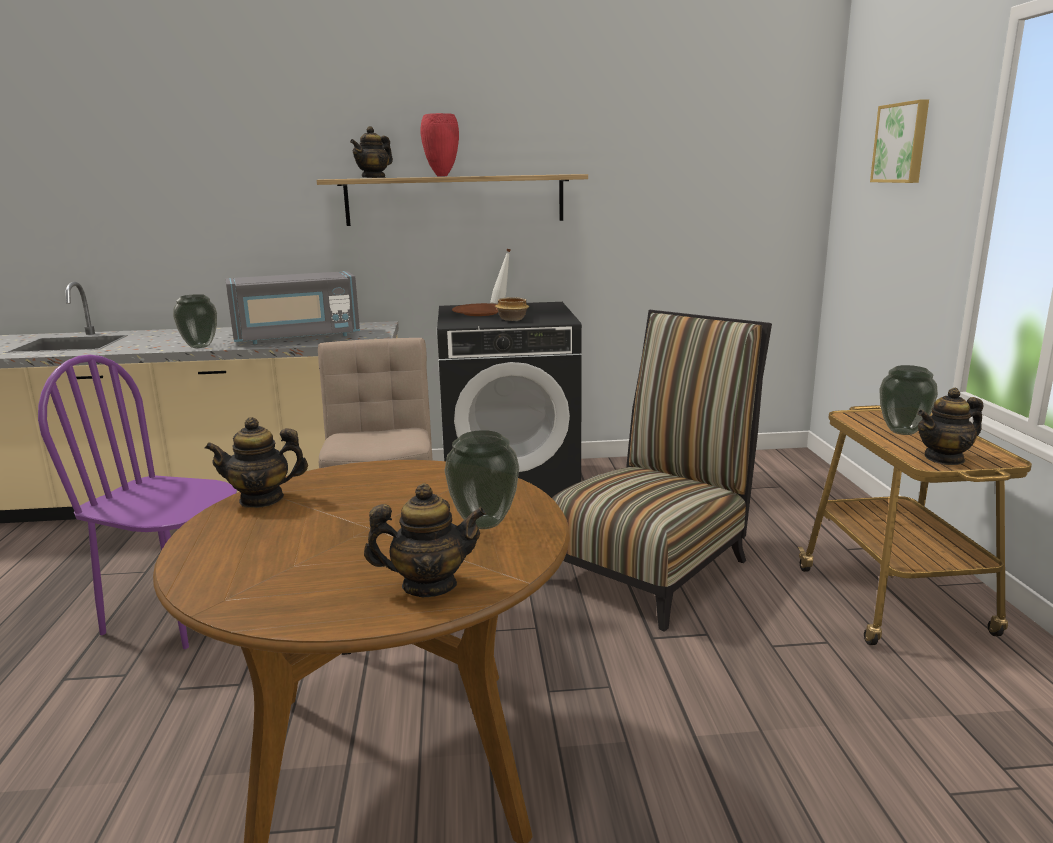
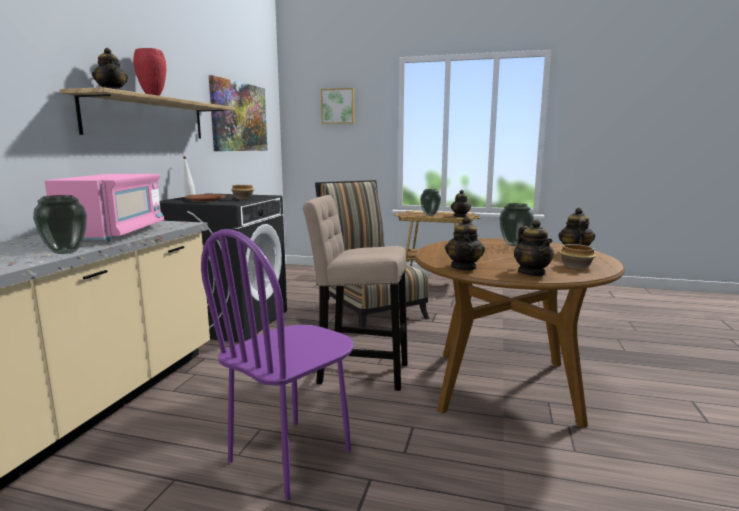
camera: 70 degrees left, 5 degrees down
grey microwave [225,271,360,344] -> pink microwave [44,173,164,242]
none -> picture [209,75,268,151]
none -> teapot [514,220,554,276]
none -> bowl [559,244,597,269]

